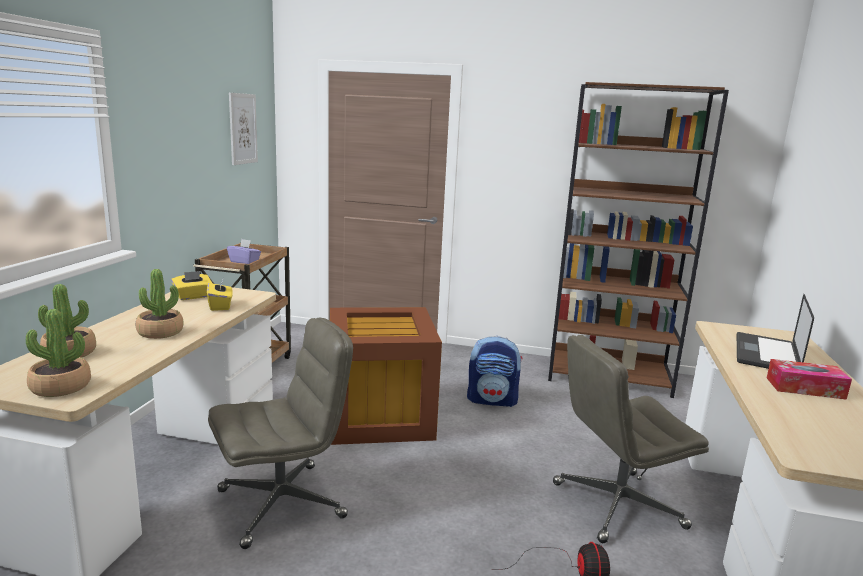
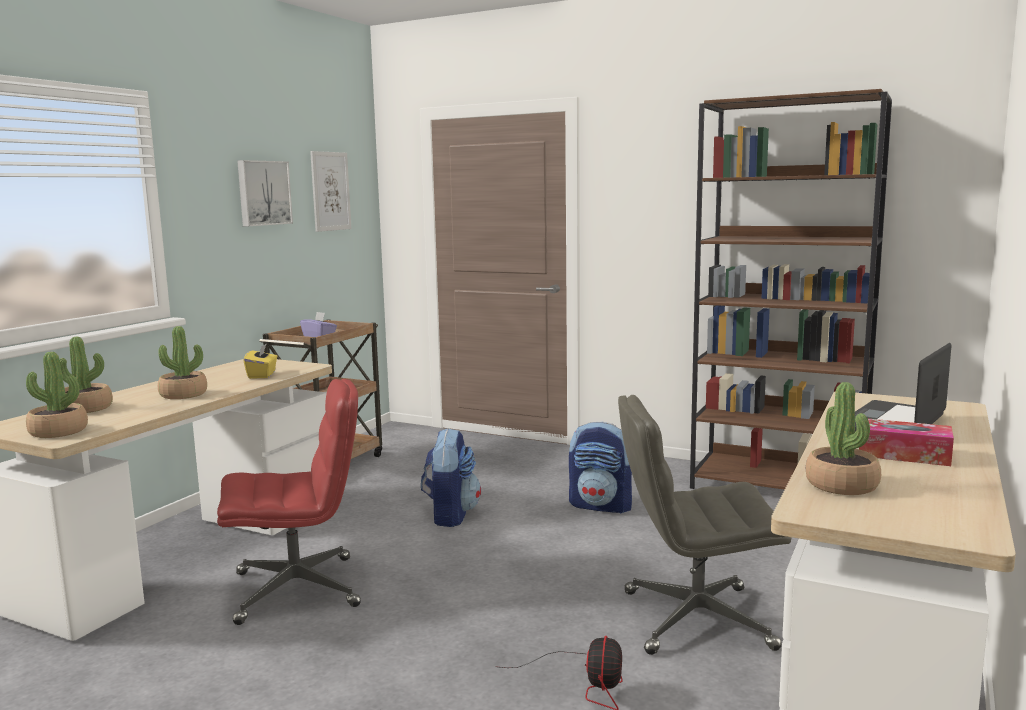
camera: 15 degrees right, 5 degrees down
yellow tissue box [171,271,213,300] -> none
grey office chair [208,318,353,549] -> red office chair [217,379,361,625]
brown storage box [330,307,442,445] -> backpack [421,428,481,527]
none -> picture [237,160,293,226]
none -> potted plant [806,382,881,495]

